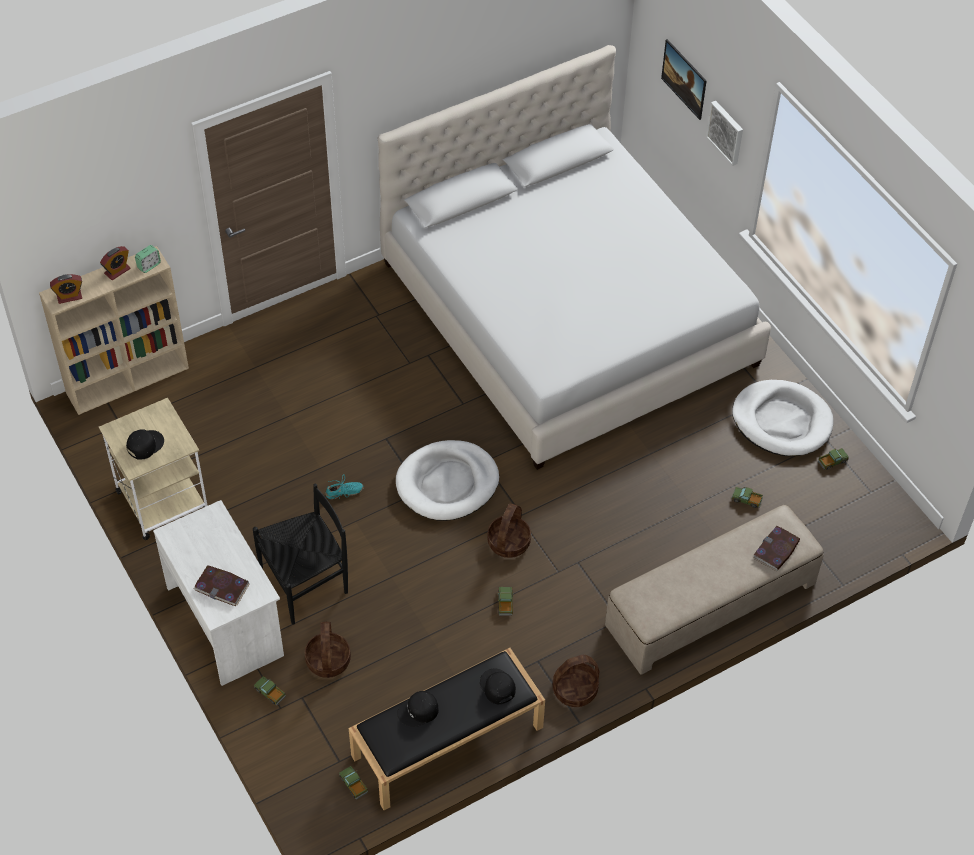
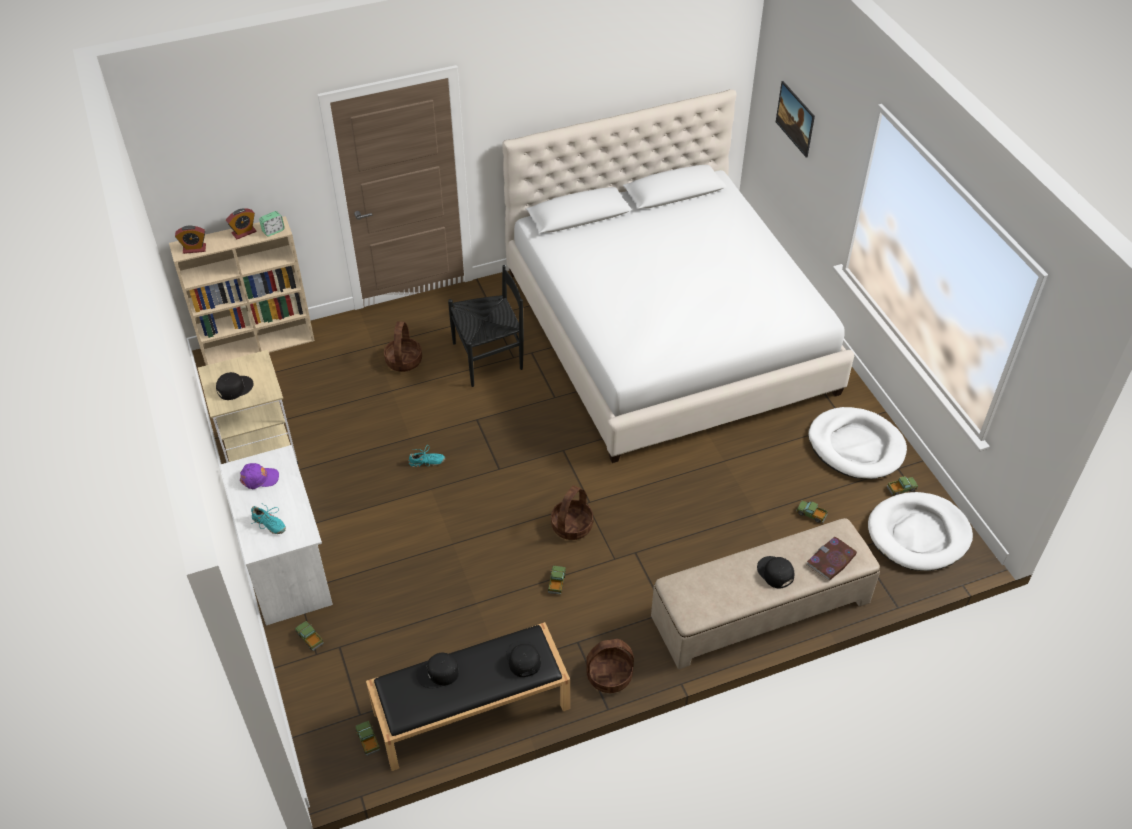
camera: 10 degrees right, 5 degrees down
book [194,565,250,606] -> turquoise shoe [251,504,286,534]
black chair [253,484,348,625] -> black chair moved to [448,265,524,387]
basket [305,622,351,678] -> basket moved to [384,321,422,372]
white dog bed [396,440,499,521] -> white dog bed moved to [868,492,973,571]
picture [706,101,743,166] -> none
none -> purple cap [240,463,279,489]
none -> black cap [757,556,794,589]

